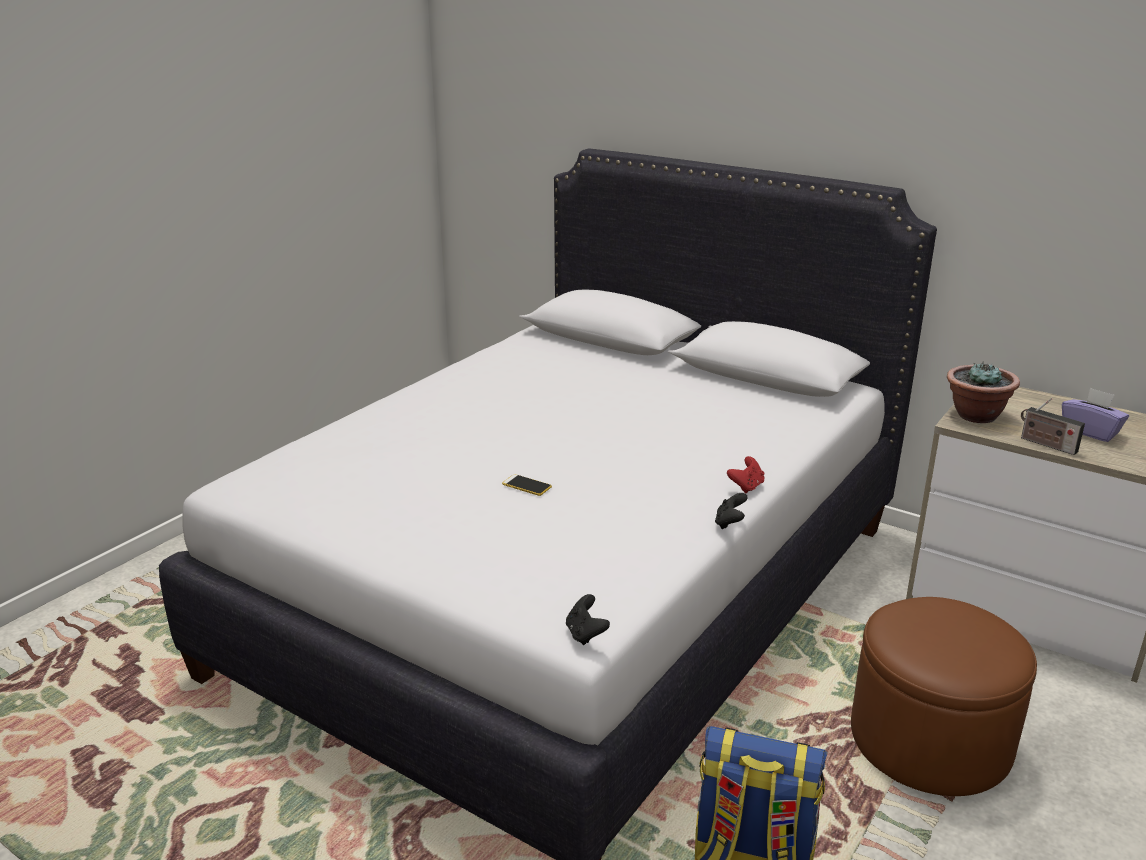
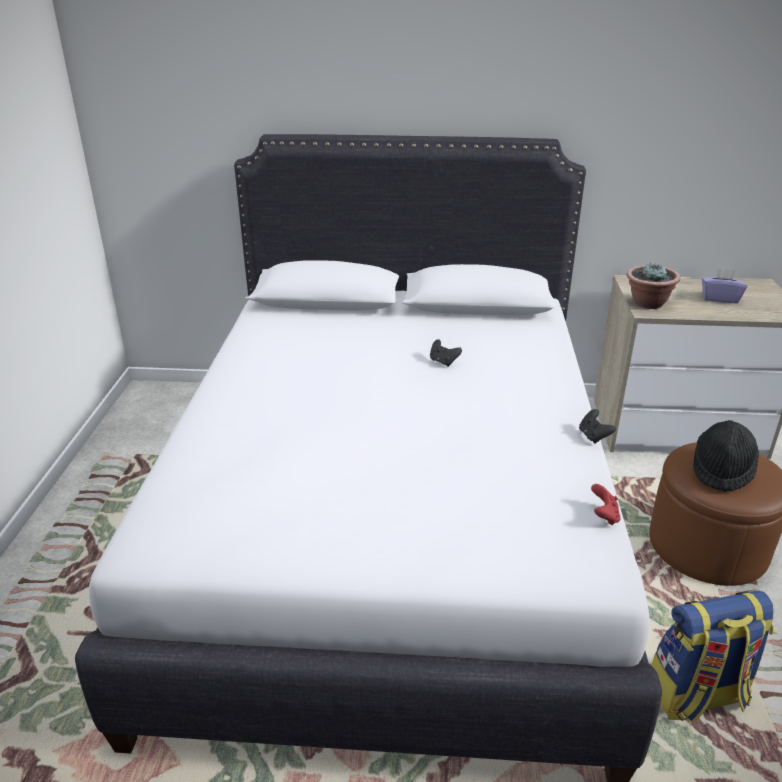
camera: 30 degrees left, 5 degrees up
phone [502,474,552,496] -> none
black game controller [566,594,610,645] -> black game controller moved to [430,339,462,367]
red game controller [727,456,764,493] -> red game controller moved to [591,484,621,525]
radio [1021,398,1085,455] -> none
none -> black hat [693,420,759,492]

